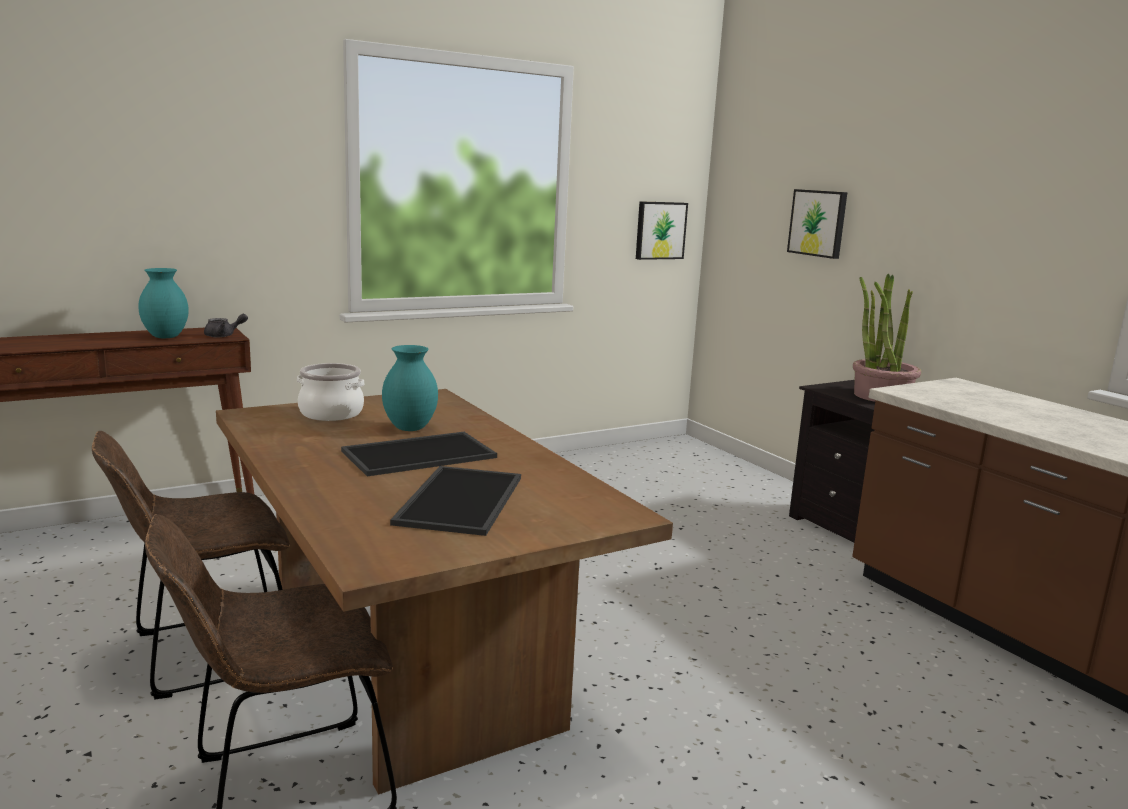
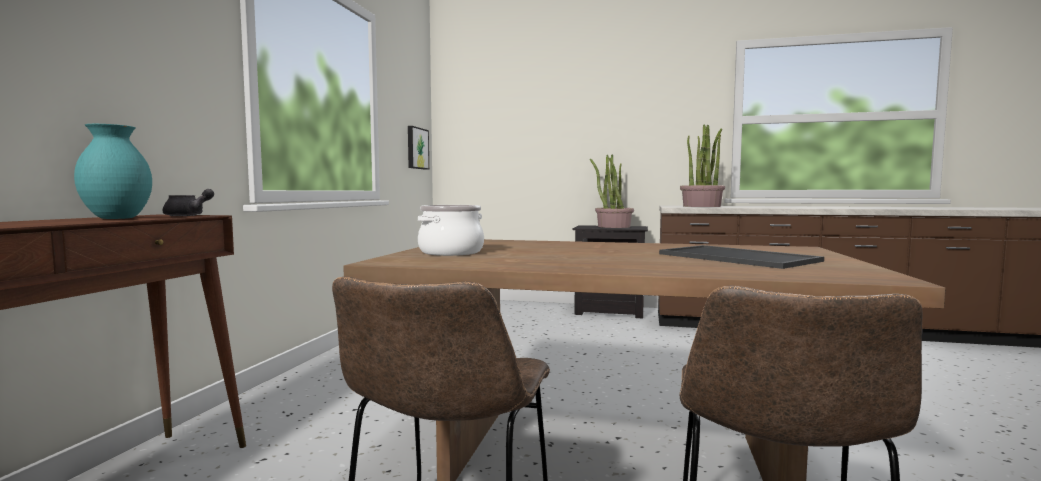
camera: 45 degrees left, 10 degrees down
tray [341,432,497,476] -> none
turquoise vase [382,345,438,431] -> none
picture [787,189,847,259] -> none
none -> potted plant [680,124,725,207]

